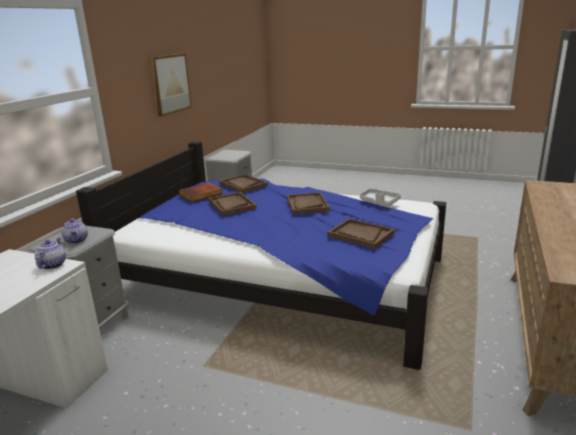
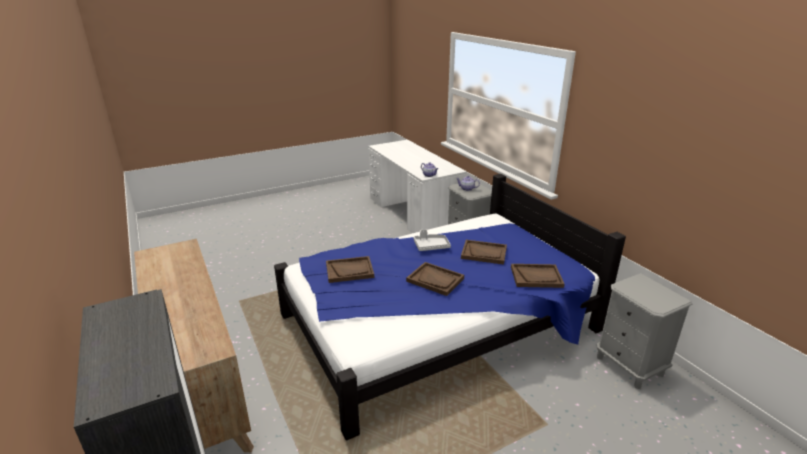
camera: 130 degrees right, 5 degrees up
picture [150,53,192,117] -> none
book [178,183,223,202] -> none
grey tray [360,188,401,206] -> grey tray moved to [413,229,451,251]

